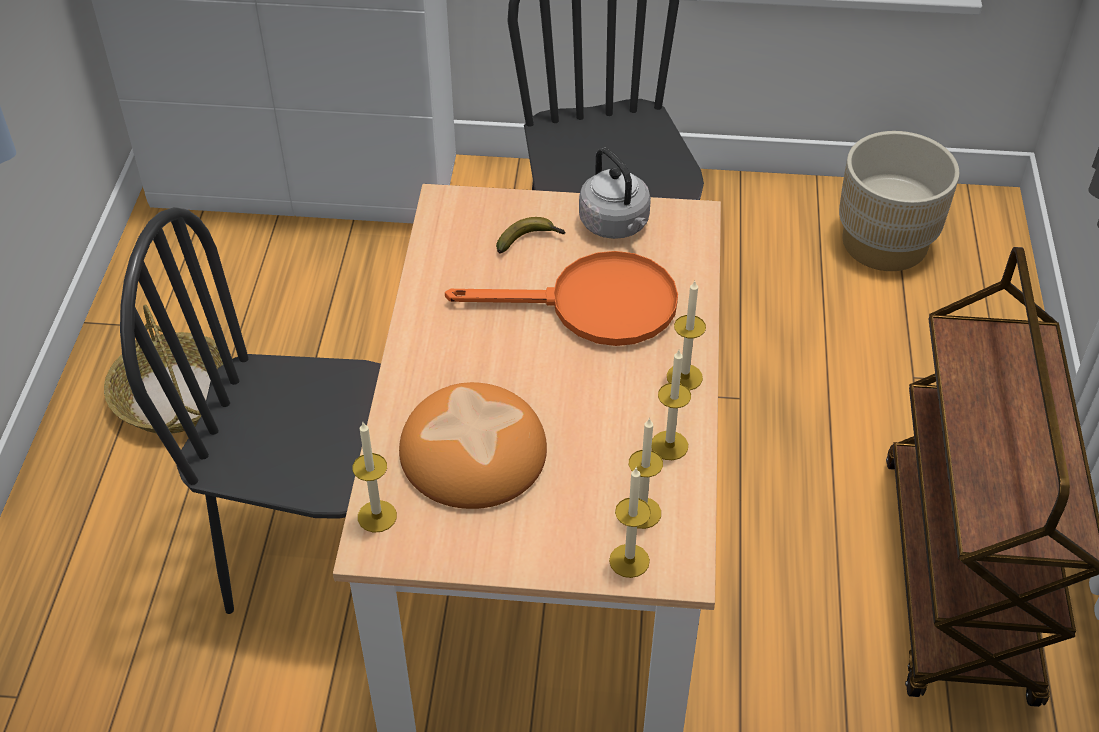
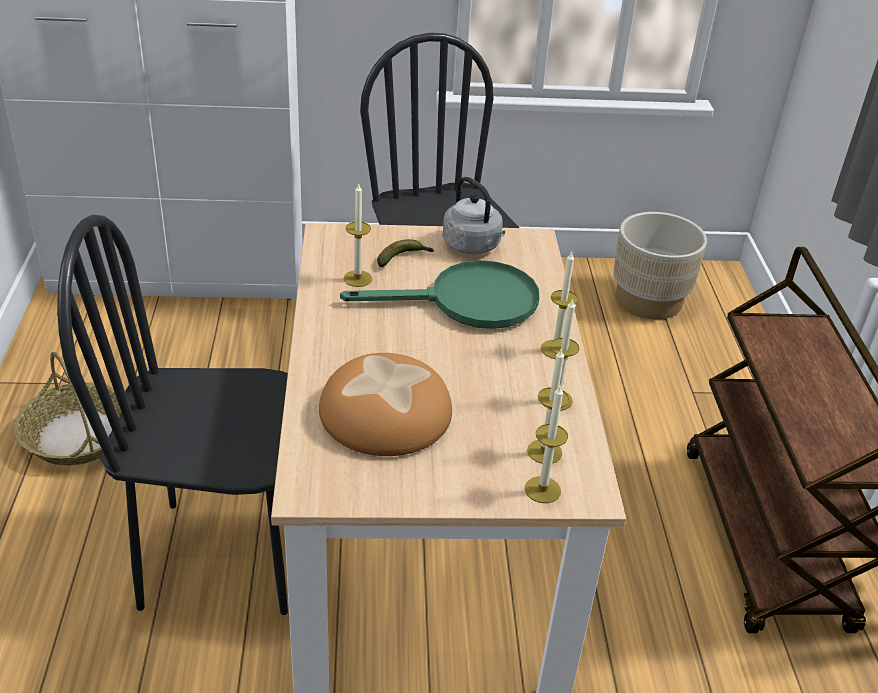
camera: 10 degrees left, 10 degrees down
candle [353,422,397,533] -> candle moved to [343,183,372,287]
orange frying pan [445,251,678,346] -> green frying pan [340,260,539,329]

